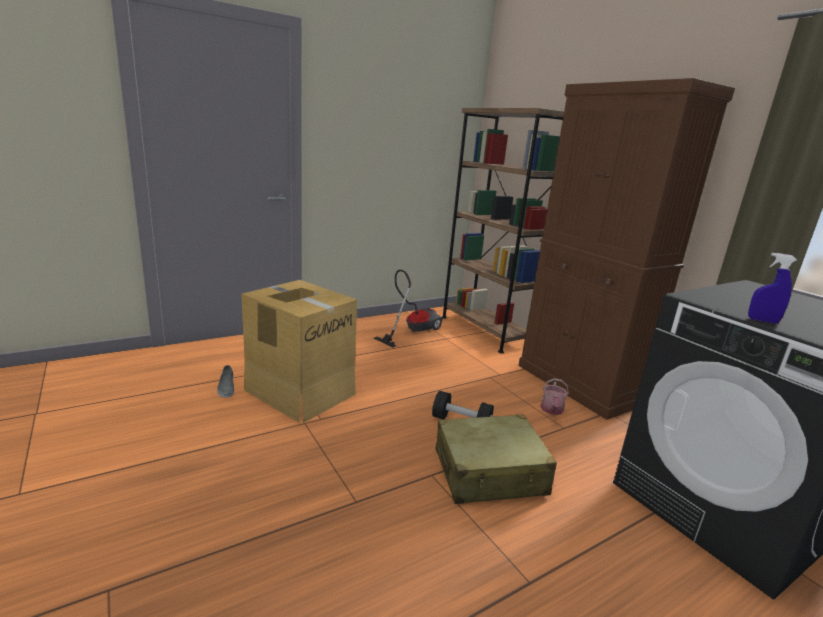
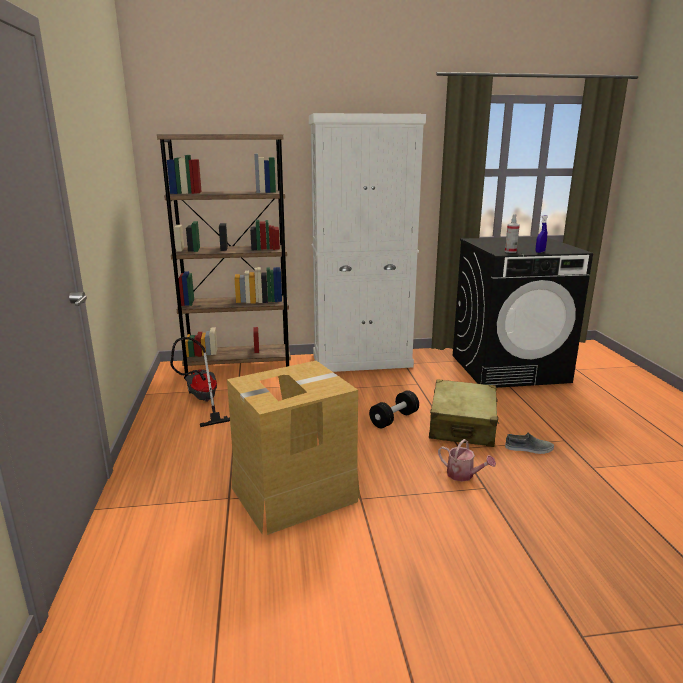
camera: 65 degrees left, 0 degrees up
grey shoe [217,365,234,398] -> grey shoe moved to [505,433,554,454]
brown cabinet [518,78,735,420] -> white cabinet [309,113,426,372]
watering can [540,378,569,415] -> watering can moved to [438,439,496,482]
none -> spray bottle [505,214,520,253]

